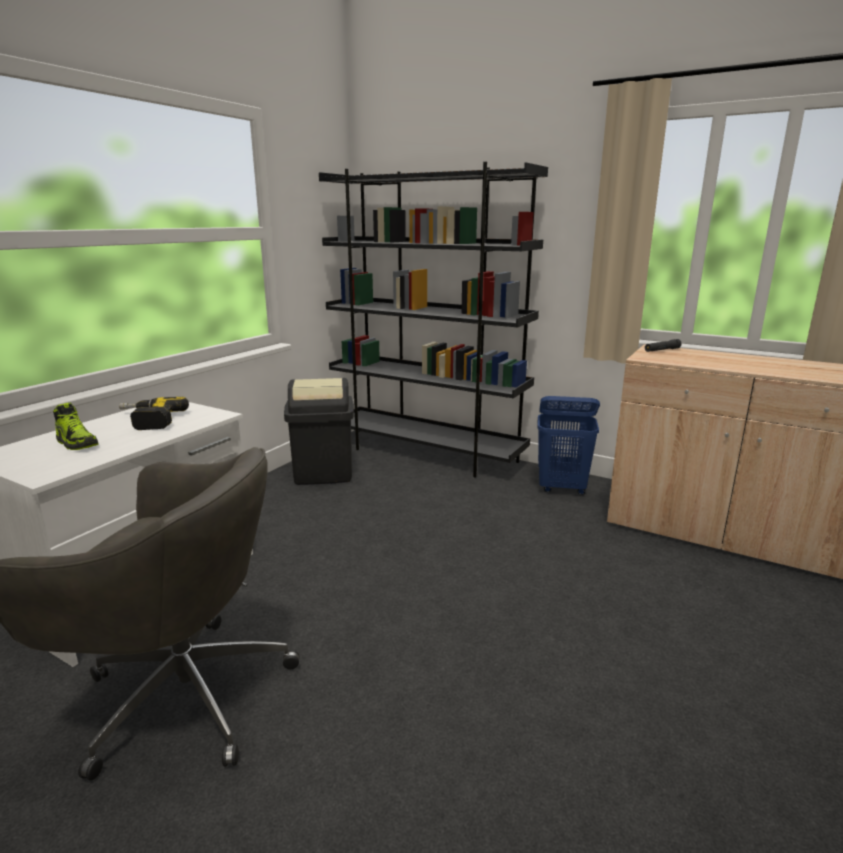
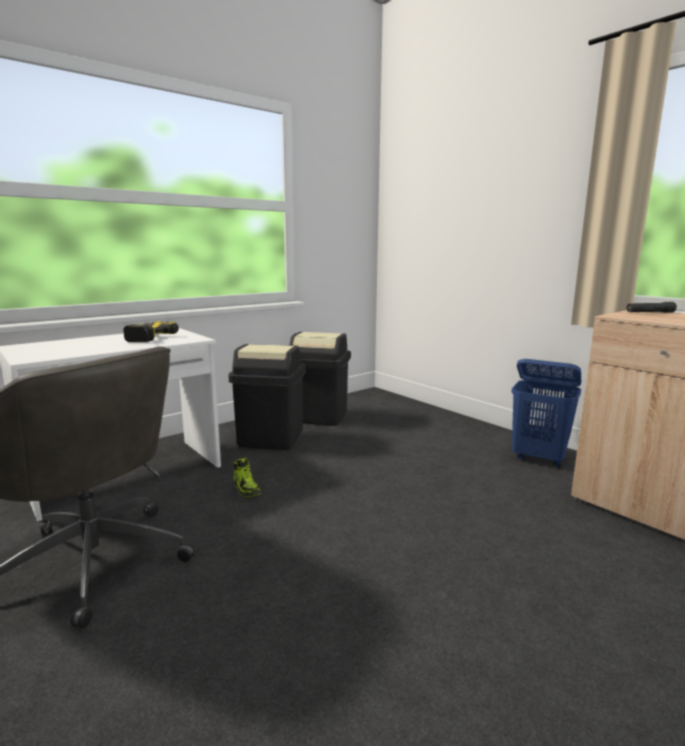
camera: 20 degrees right, 5 degrees down
shoe [53,403,99,450] -> shoe moved to [233,458,261,497]
black bookcase [319,162,548,477] -> none
none -> black trash can [228,344,306,450]

